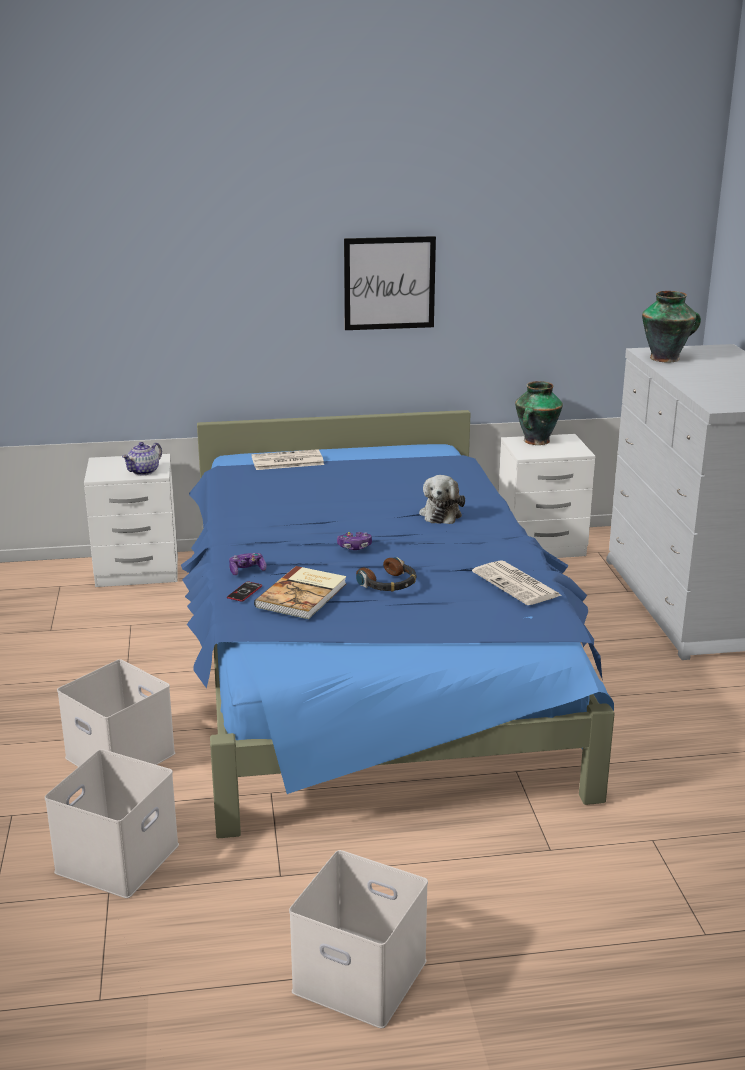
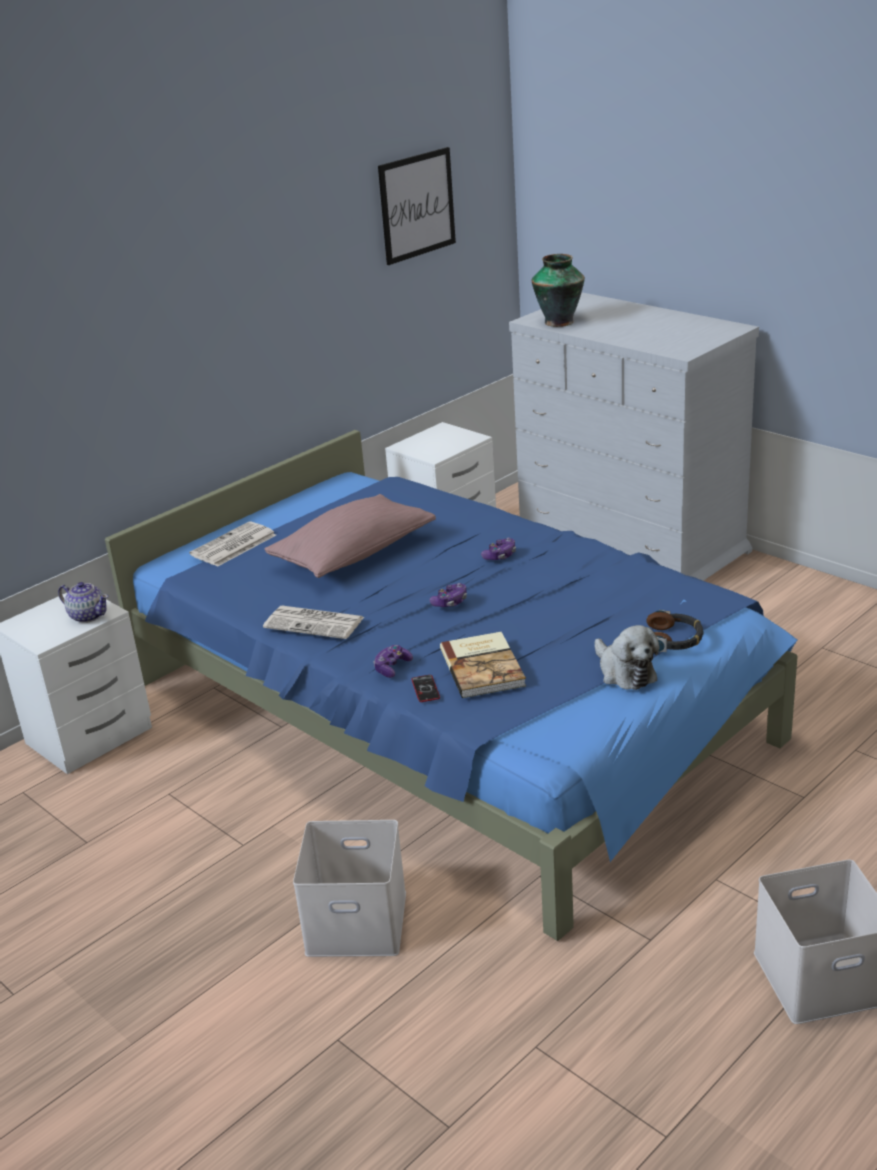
camera: 35 degrees left, 5 degrees up
white storage box [45,749,179,898] -> none
teapot [122,442,162,475] -> teapot turned 60 degrees counterclockwise [58,582,108,623]
picture [344,236,436,330] -> picture moved to [378,147,456,265]
headphones [356,557,416,591] -> headphones moved to [646,610,704,652]
plush toy [419,475,465,524] -> plush toy moved to [595,625,660,690]
newspaper [472,560,561,605] -> newspaper moved to [263,605,364,639]
vase [515,381,563,445] -> none
none -> pink pillow [264,494,436,578]
none -> game controller [481,537,516,560]

